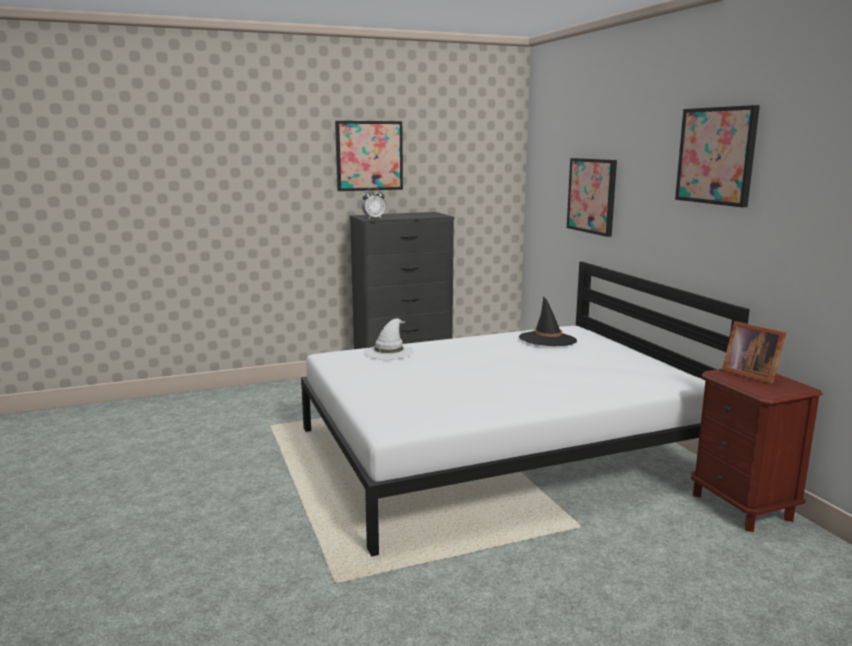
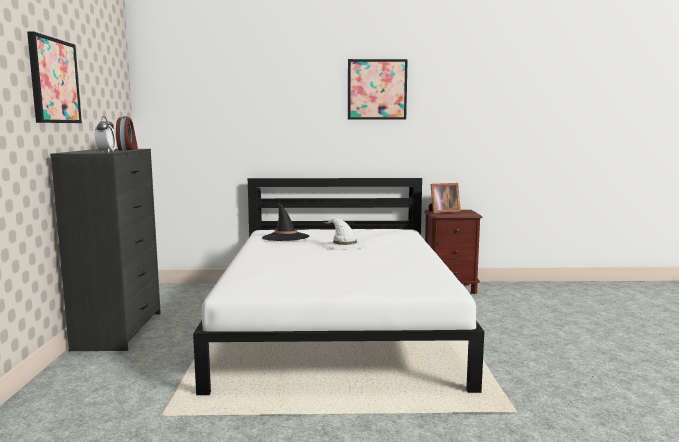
camera: 70 degrees left, 5 degrees down
white hat [364,318,414,360] -> white hat moved to [325,218,366,250]
picture [567,158,617,237] -> none
none -> alarm clock [116,116,138,150]

